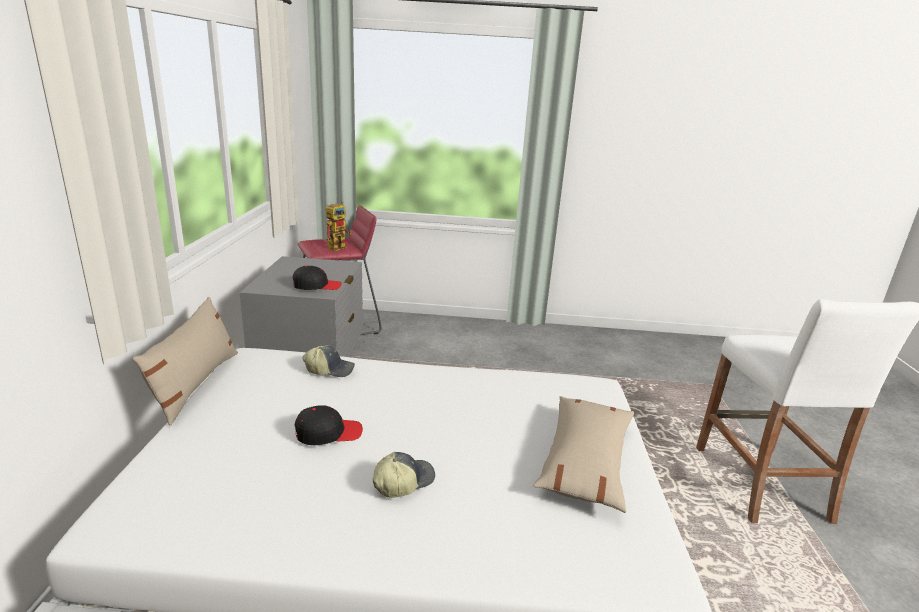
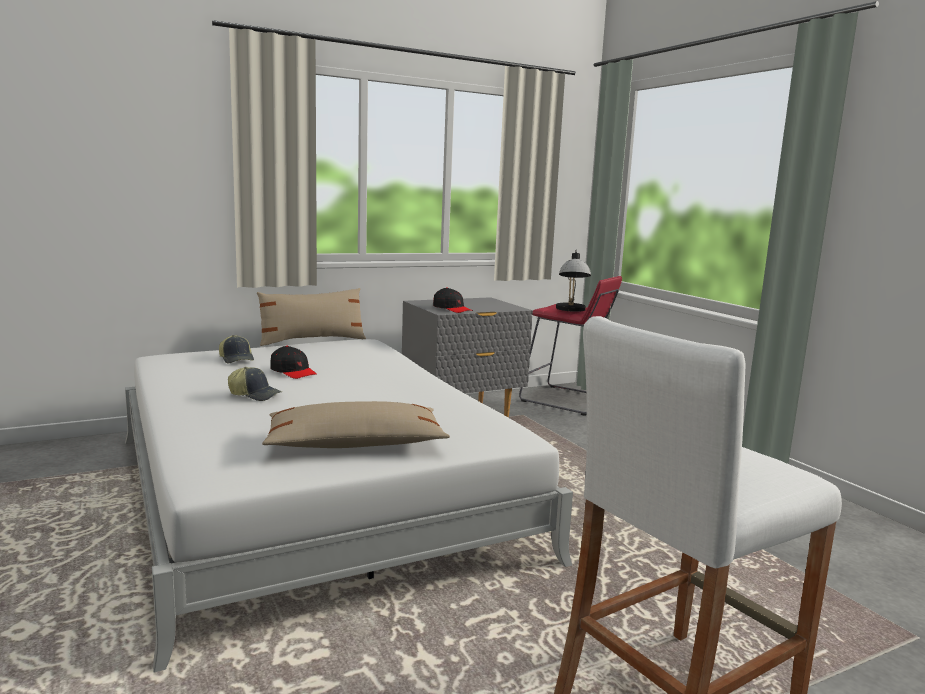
camera: 60 degrees right, 10 degrees down
cap [302,345,355,377] -> cap moved to [219,335,254,364]
toy robot [326,201,351,251] -> table lamp [556,251,591,312]

